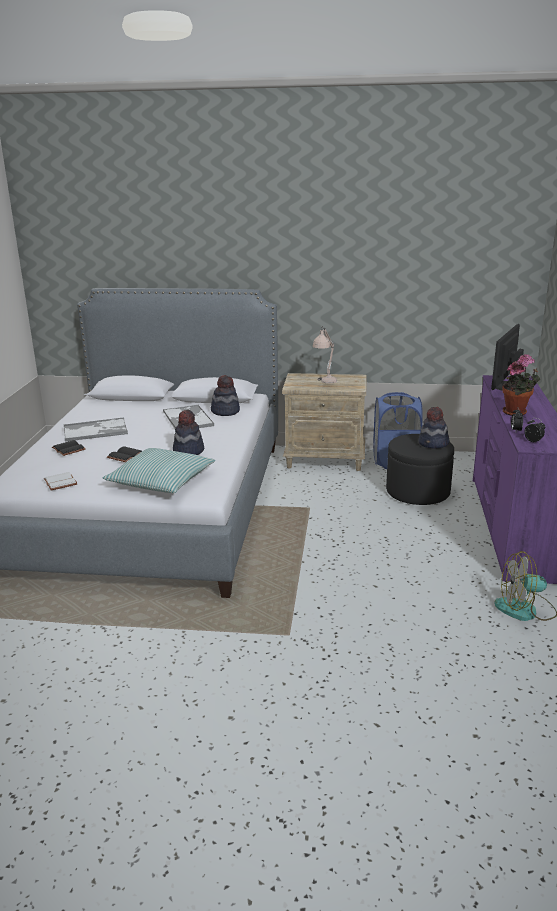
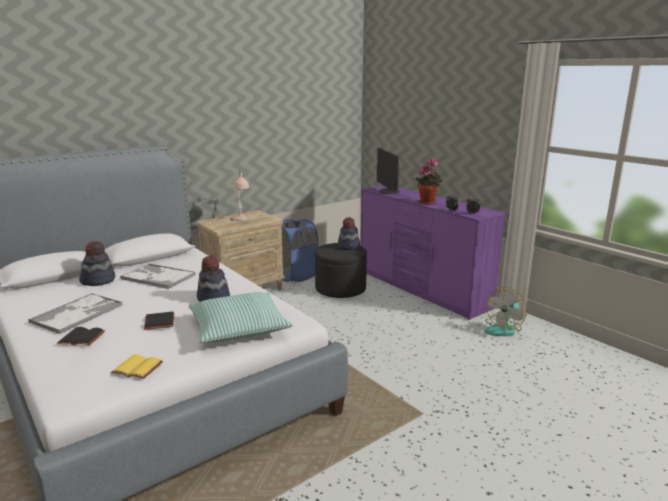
camera: 45 degrees left, 5 degrees down
white book [44,472,77,490] -> yellow book [111,355,163,379]
hat [211,375,240,416] -> hat moved to [79,241,115,286]

